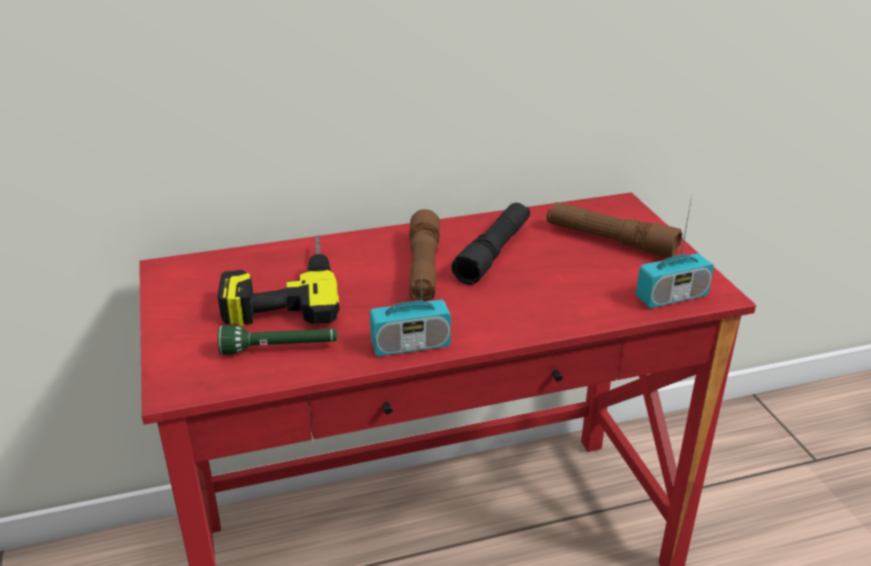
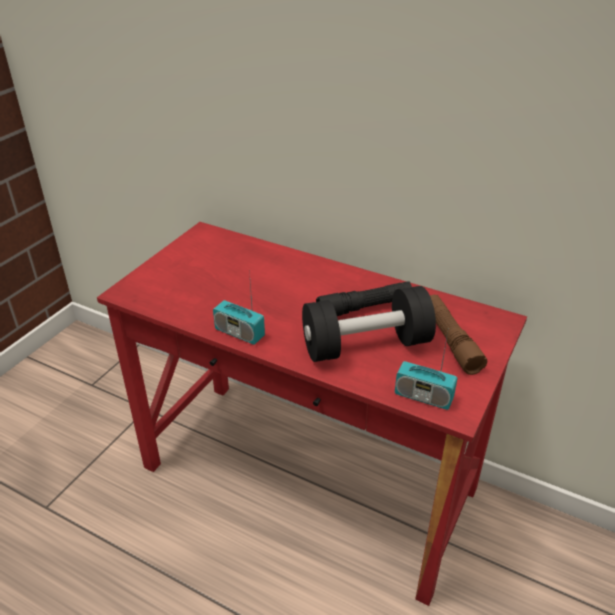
camera: 45 degrees right, 5 degrees up
power drill [218,236,340,327] -> none
green flashlight [218,325,337,355] -> none
brown flashlight [409,209,440,301] -> none
none -> black dumbbell [302,286,436,362]

